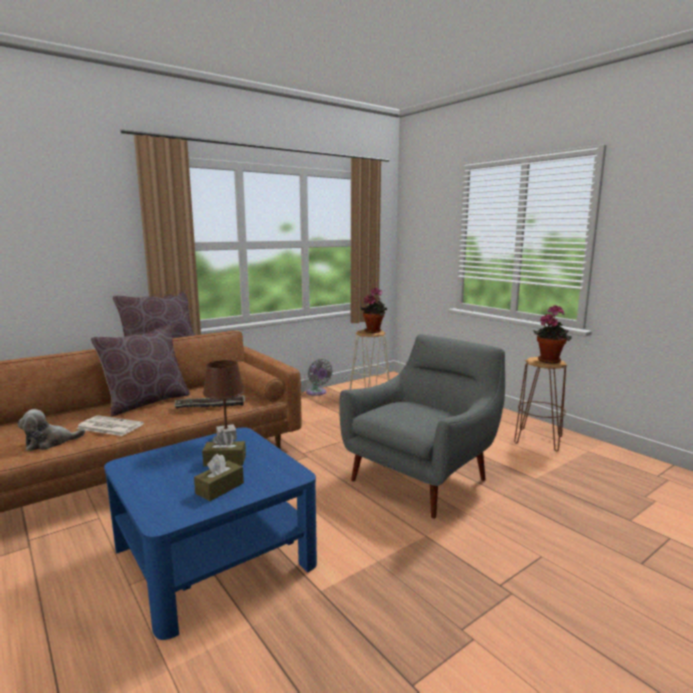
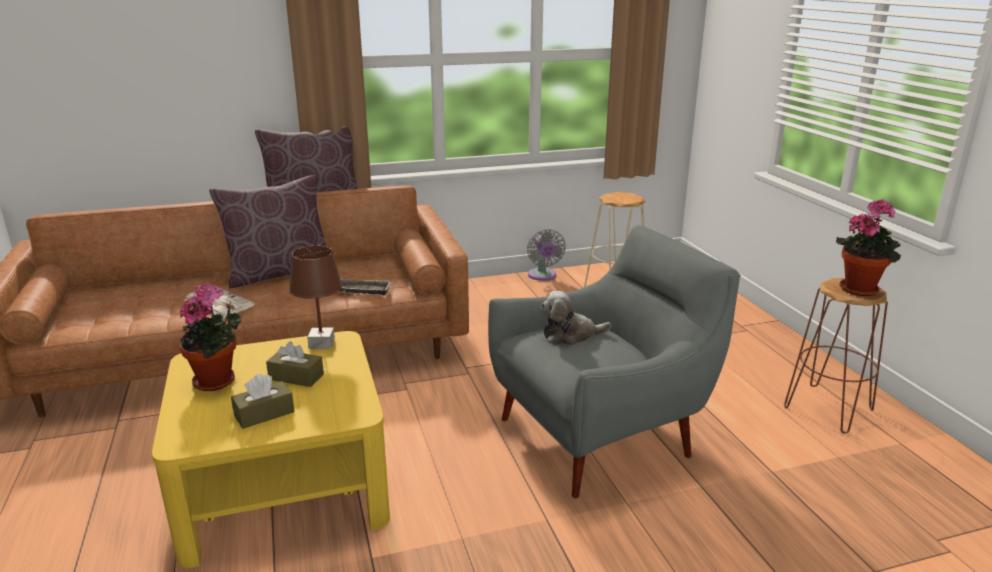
camera: 20 degrees right, 10 degrees up
plush toy [18,409,85,451] -> plush toy moved to [540,291,611,345]
blue coffee table [104,427,317,640] -> yellow coffee table [152,331,390,568]
potted plant [360,288,387,333] -> potted plant moved to [180,283,242,391]

